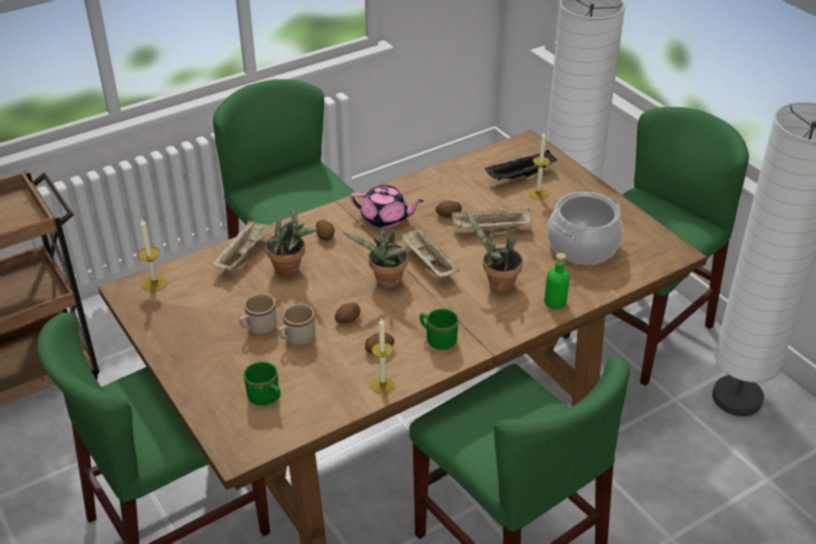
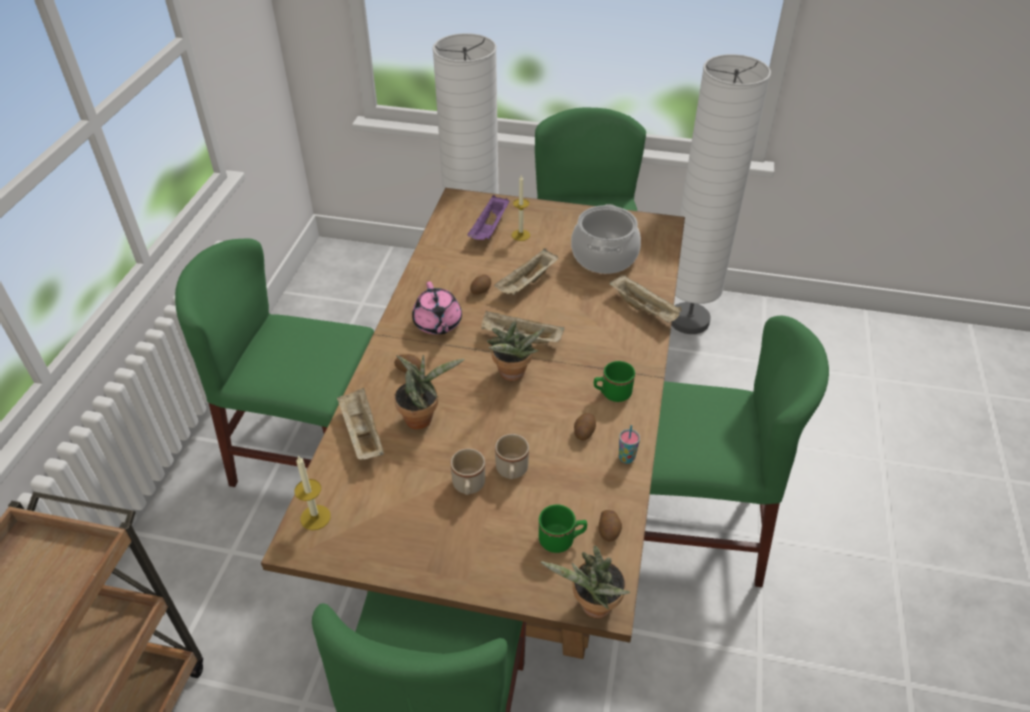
camera: 45 degrees left, 5 degrees up
potato [335,302,360,324] -> potato moved to [598,510,622,542]
pink teapot [350,185,424,228] -> pink teapot turned 105 degrees clockwise [412,281,462,335]
candle [371,317,395,394] -> cup [619,425,640,464]
potted plant [466,212,523,292] -> potted plant moved to [541,546,630,619]
black tray [485,150,557,180] -> purple tray [467,195,509,240]
green bottle [544,253,570,309] -> beige tray [609,275,682,323]

